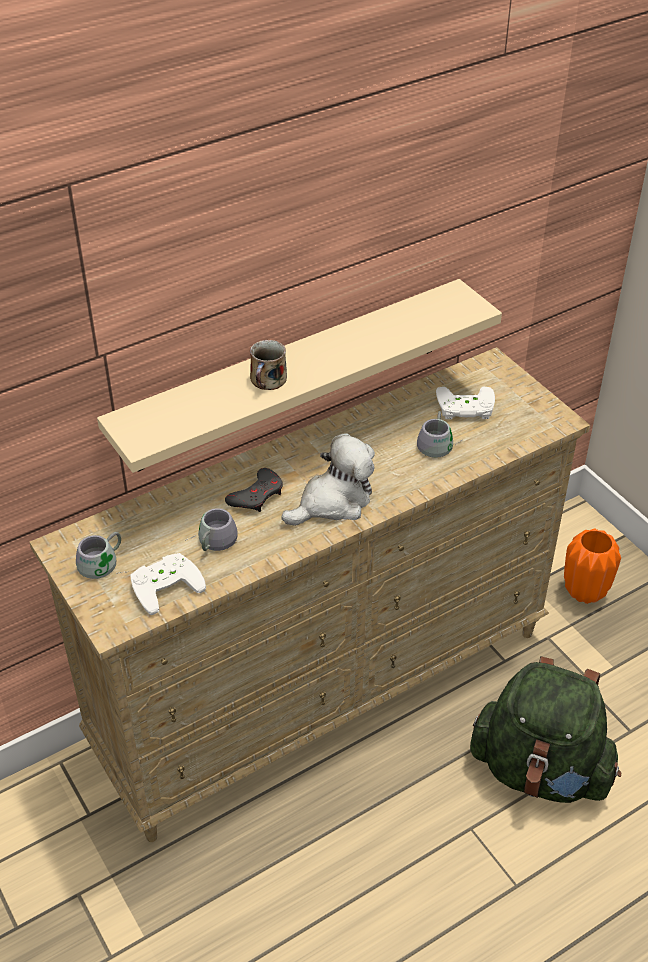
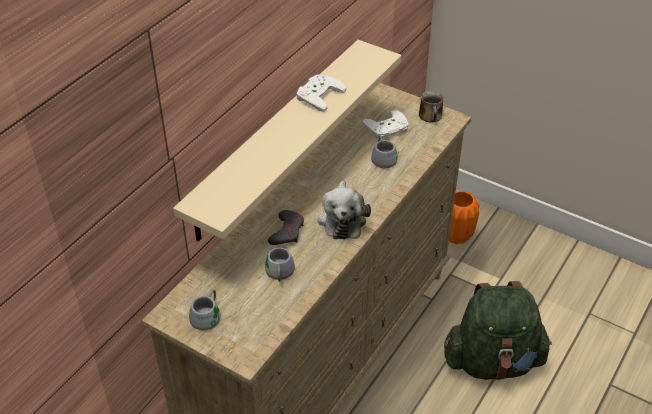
camera: 25 degrees left, 0 degrees up
white game controller [130,553,206,615] -> white game controller moved to [297,74,346,112]
mug [250,340,287,390] -> mug moved to [419,91,444,123]
plush toy [281,433,375,526] -> plush toy turned 150 degrees clockwise [318,180,371,239]

